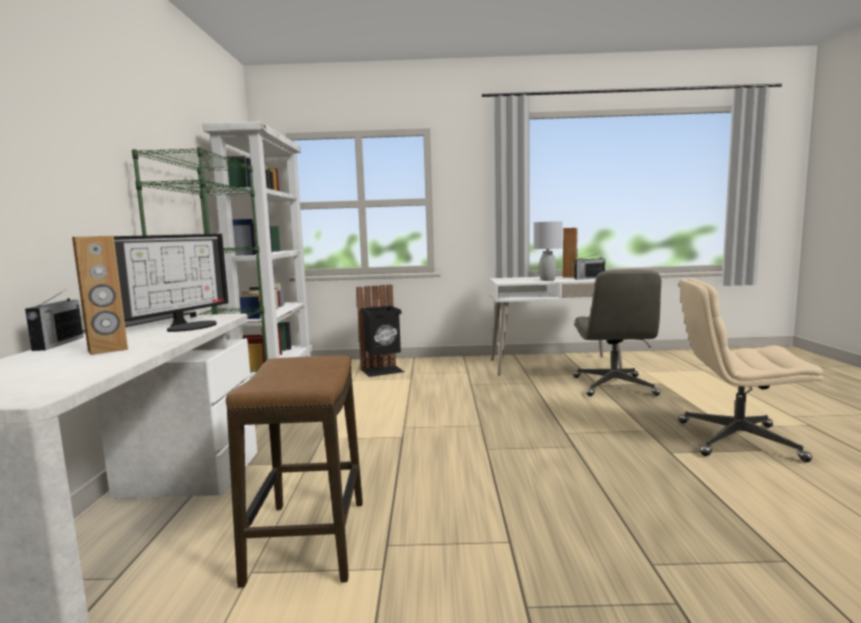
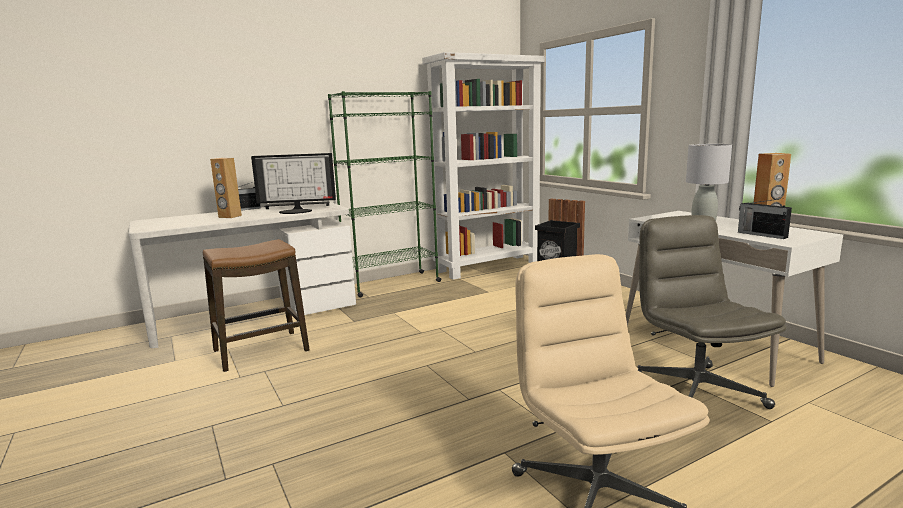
camera: 60 degrees right, 5 degrees up
grey office chair [573,270,661,396] -> grey office chair turned 105 degrees clockwise [637,215,786,409]

